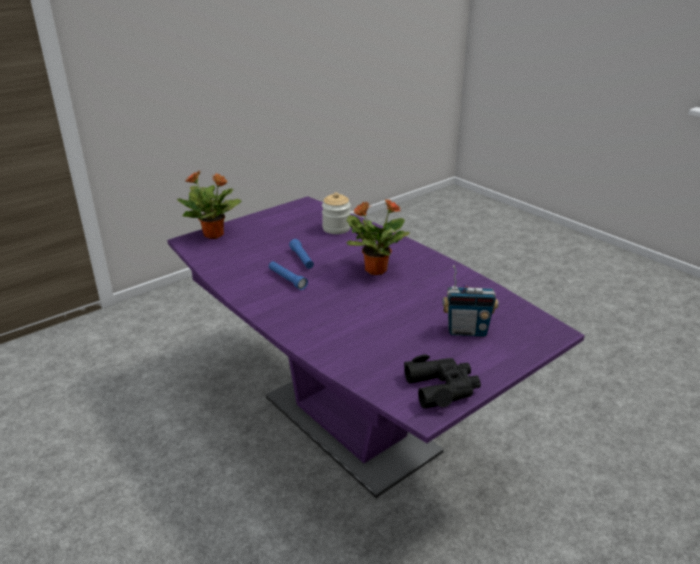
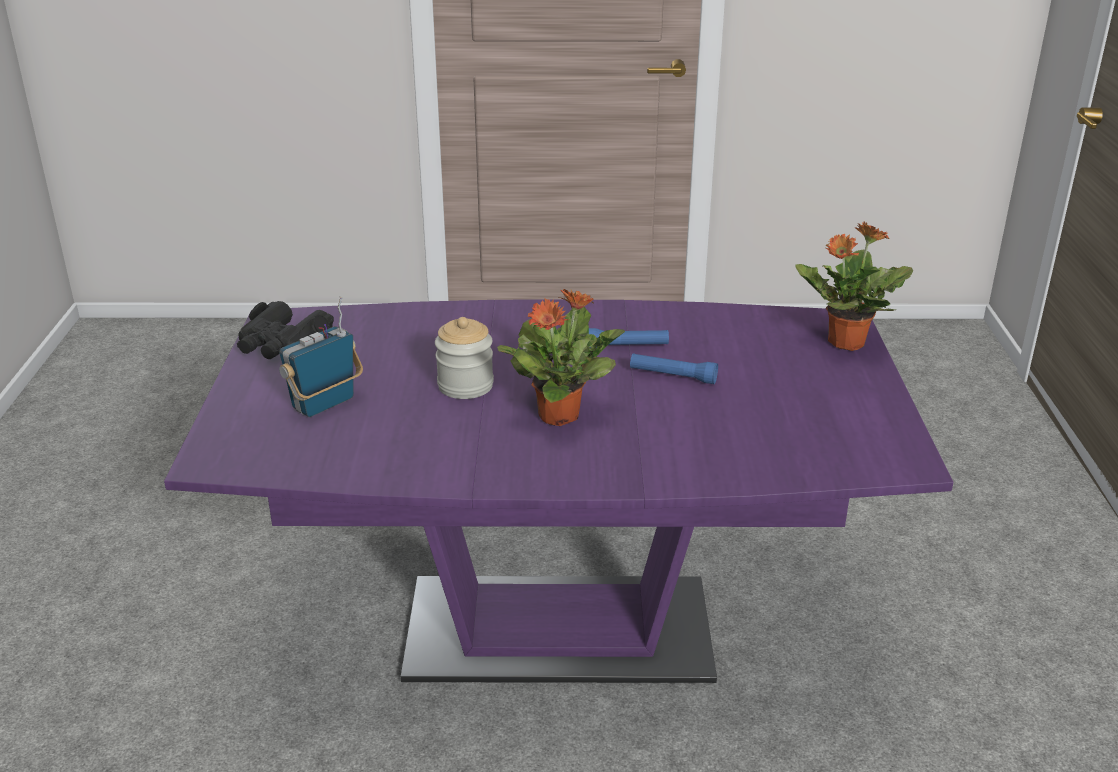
camera: 130 degrees right, 0 degrees up
jar [322,192,351,234] -> jar moved to [435,317,494,399]

